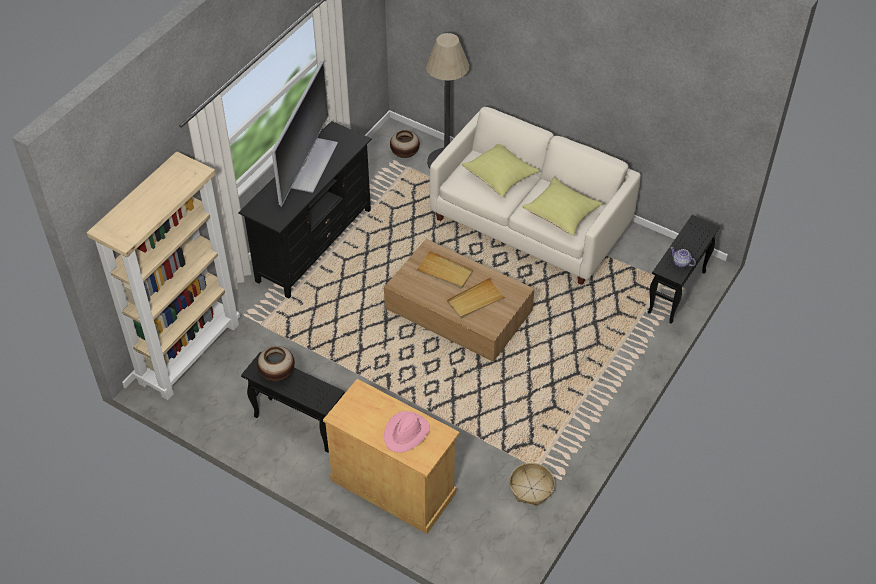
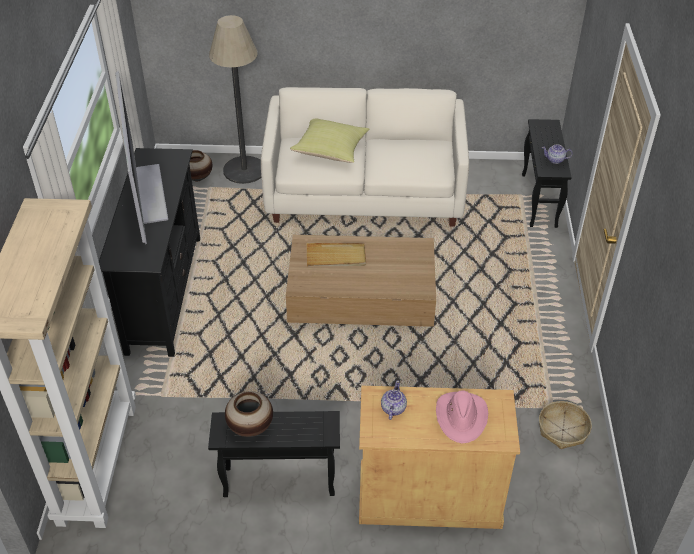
camera: 30 degrees left, 5 degrees down
beige tray [447,278,505,319] -> none
yellow pillow [522,177,603,236] -> none
none -> teapot [381,381,407,420]

